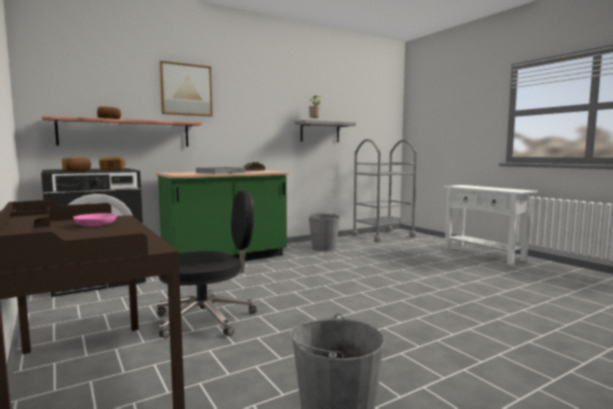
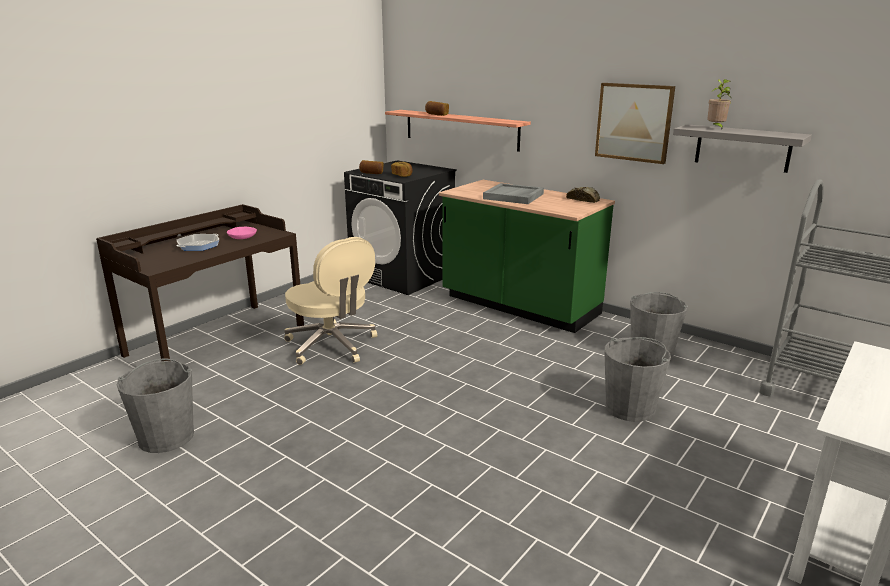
camera: 70 degrees right, 15 degrees up
black office chair [157,191,257,339] -> beige office chair [284,237,377,365]
picture [159,61,213,117] -> picture moved to [595,83,675,164]
none -> frying pan [177,234,219,251]
none -> grey bucket [604,337,671,422]

